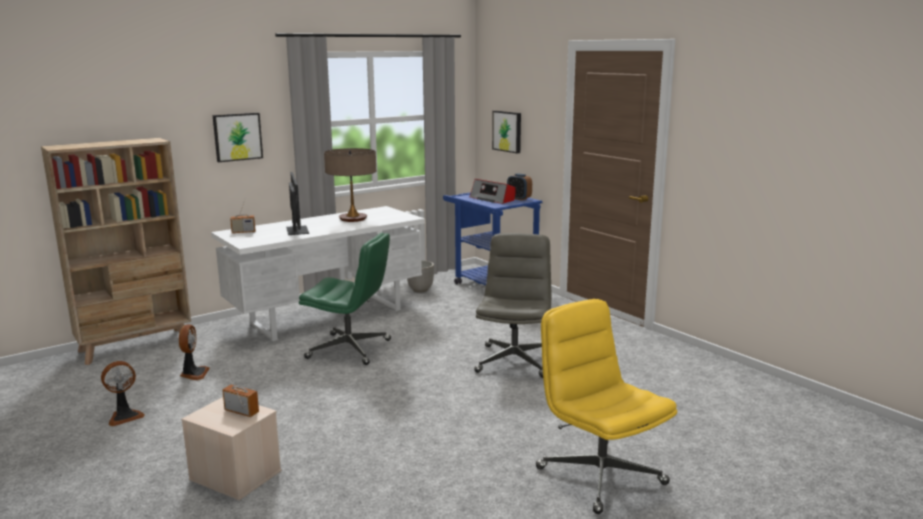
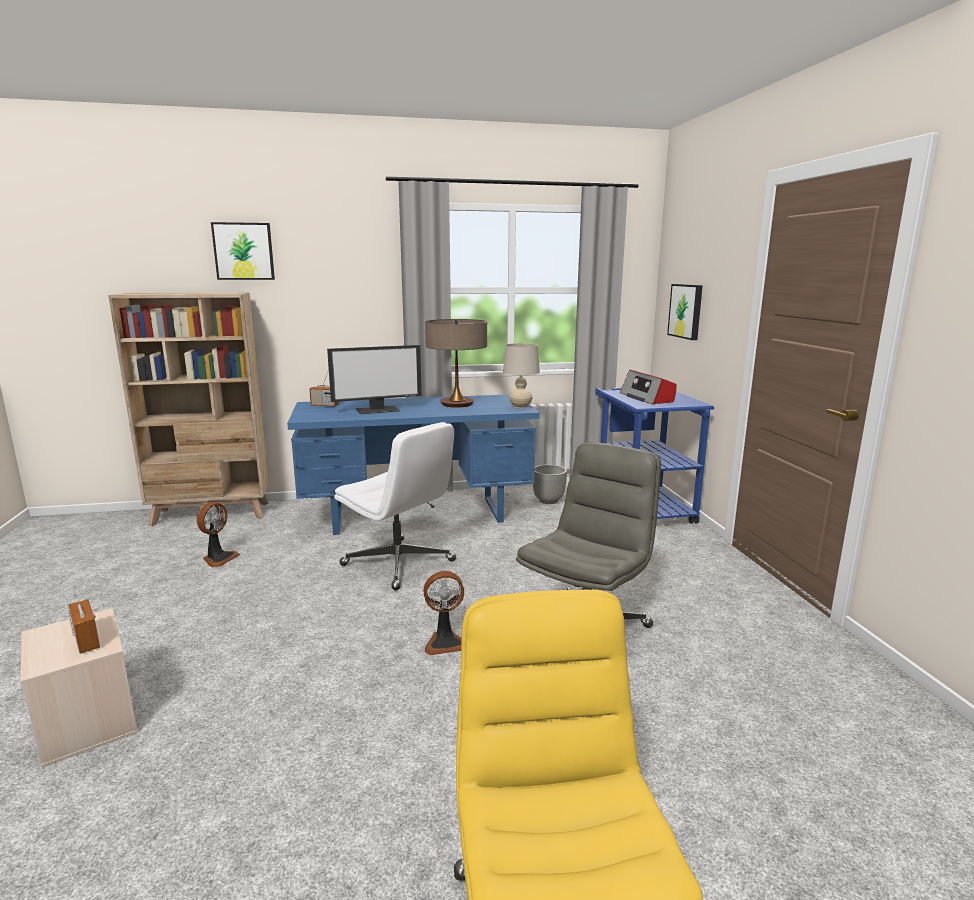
camera: 25 degrees right, 0 degrees up
fan [101,361,145,426] -> fan moved to [423,571,464,655]
white desk [211,206,425,341] -> blue desk [287,394,540,535]
picture [213,113,263,162] -> picture moved to [211,222,275,280]
monitor [286,172,309,235] -> monitor turned 60 degrees clockwise [327,345,422,414]
green office chair [299,233,391,365] -> white office chair [334,422,456,590]
alarm clock [507,173,532,200] -> none
none -> beige table lamp [503,343,540,408]

